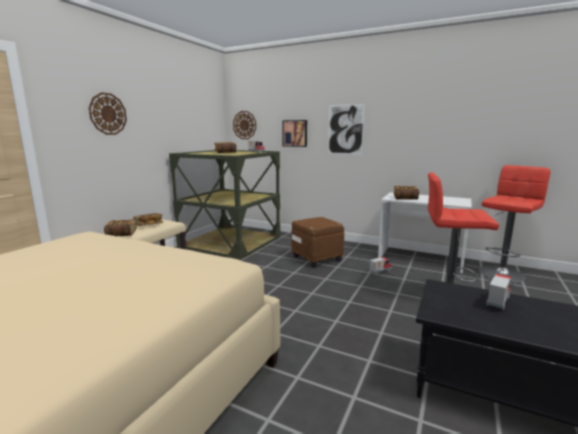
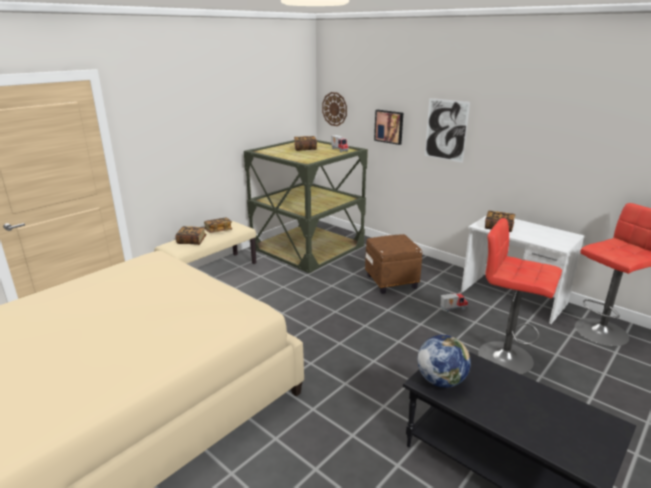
camera: 15 degrees right, 10 degrees up
wall clock [89,92,127,135] -> none
toy truck [486,274,513,310] -> none
none -> globe [417,335,471,388]

